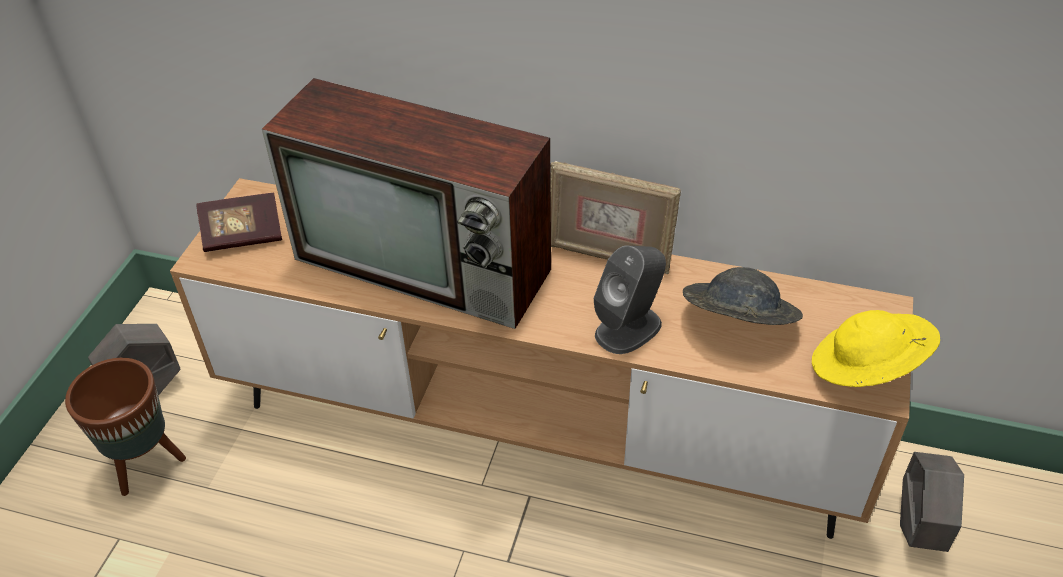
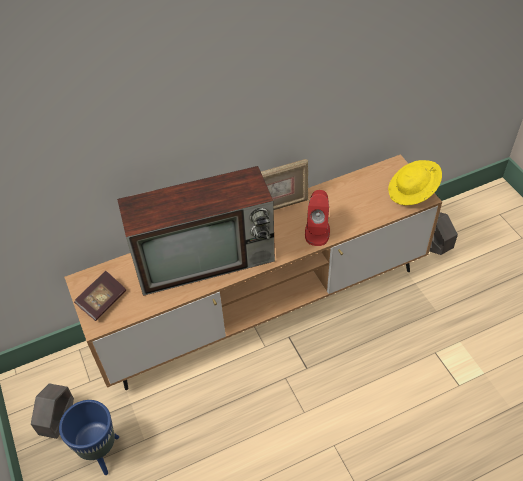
camera: 40 degrees left, 5 degrees up
brown planter [65,358,186,496] -> blue planter [59,400,119,475]
grey speaker [594,246,666,354] -> red speaker [305,190,330,246]
grey hat [683,267,803,325] -> none

